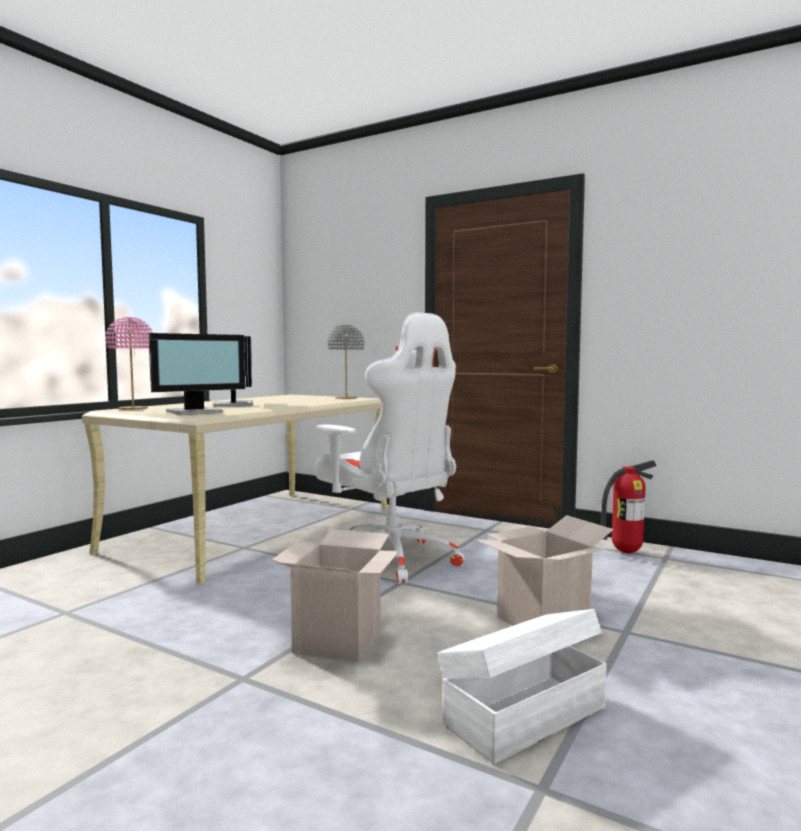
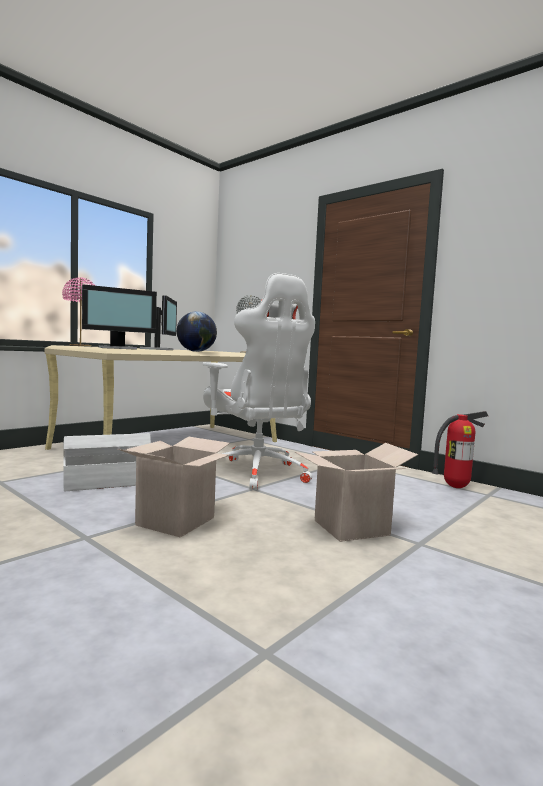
camera: 10 degrees right, 0 degrees up
white storage box [437,609,607,764] -> white storage box moved to [63,433,151,491]
none -> globe [177,311,217,352]

